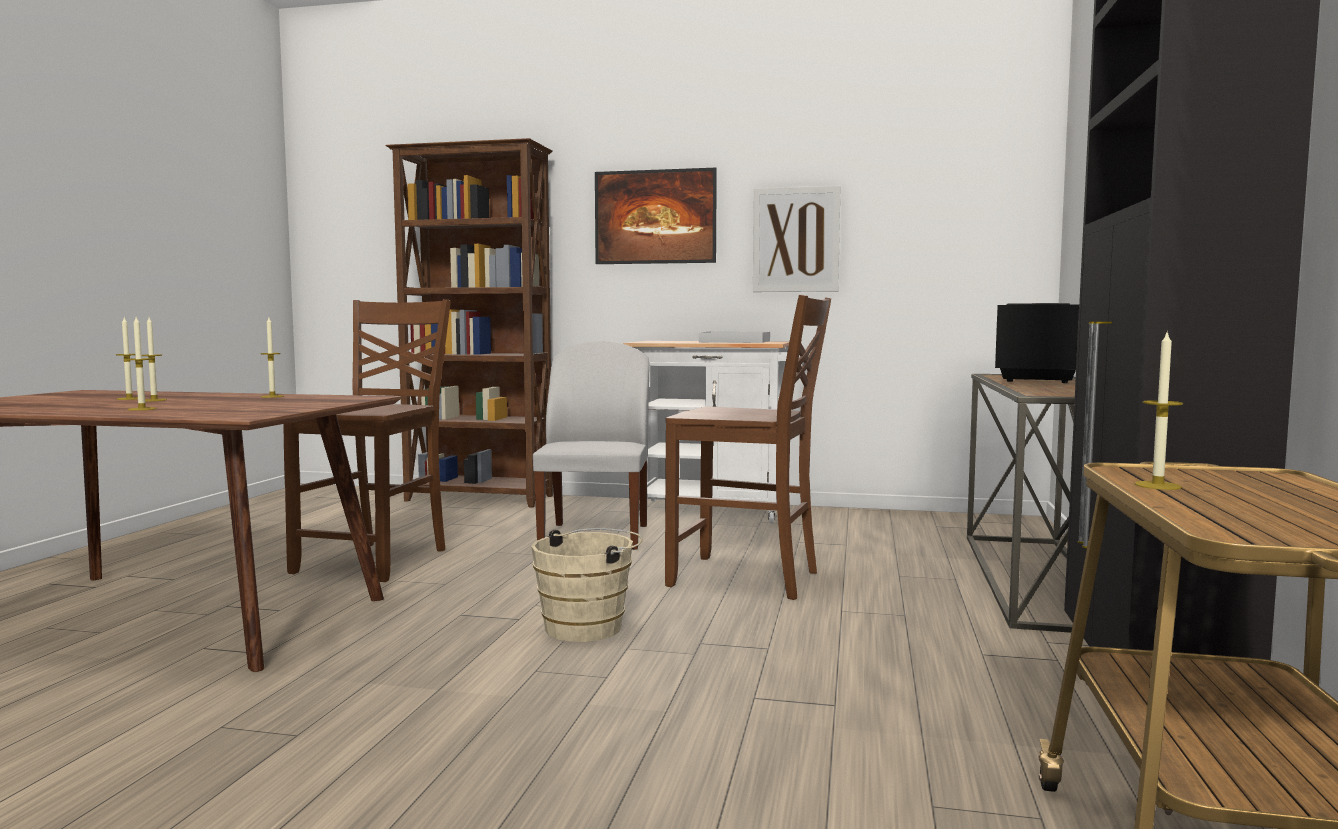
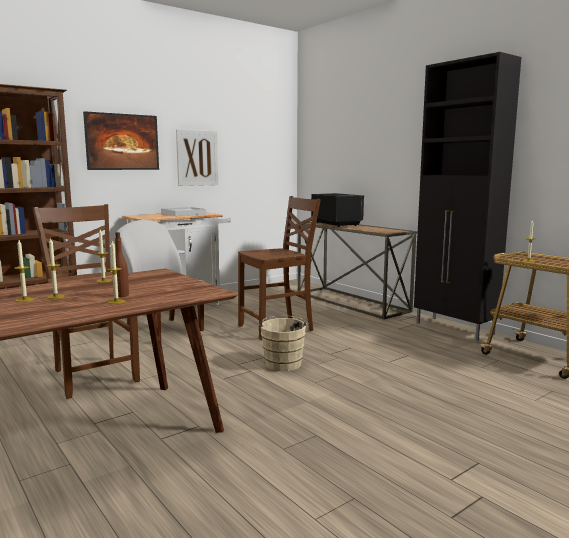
camera: 50 degrees left, 5 degrees up
none -> brown bottle [112,232,129,297]

